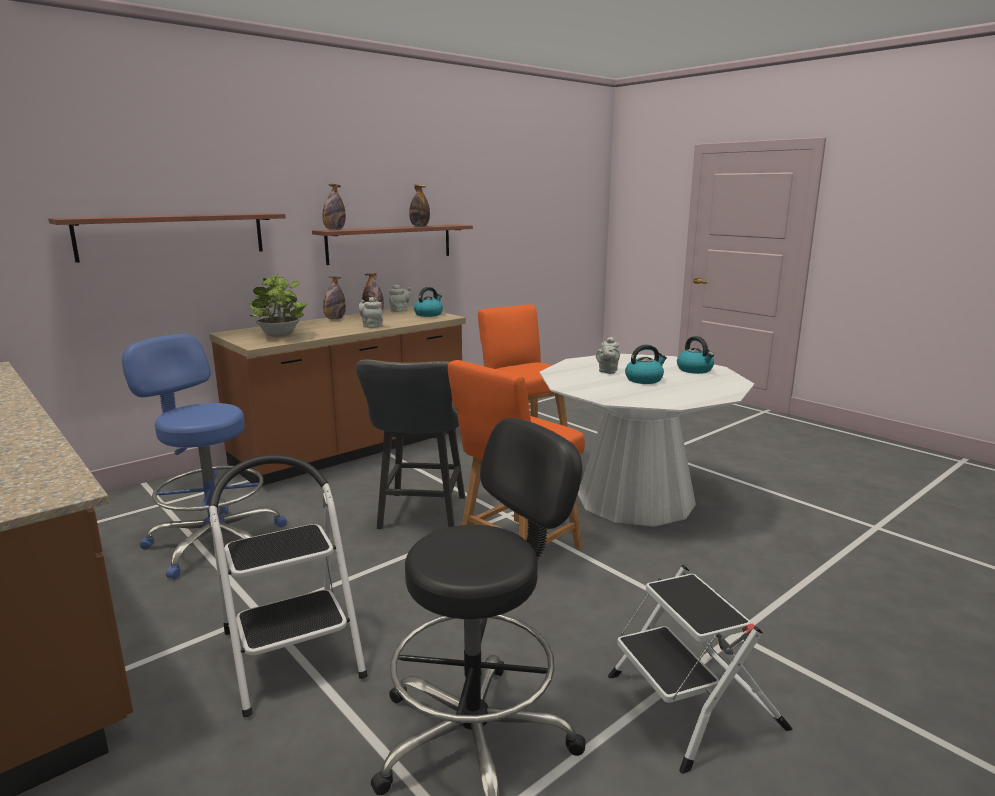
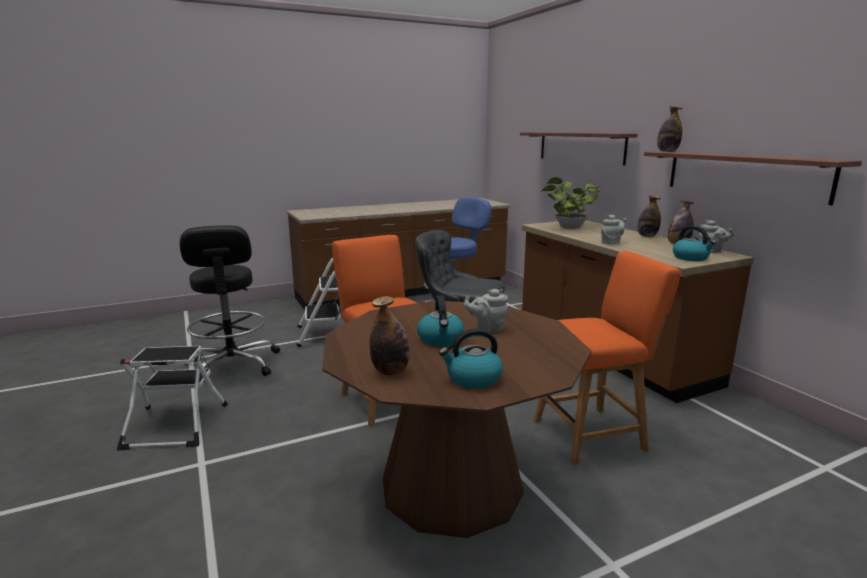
camera: 105 degrees right, 0 degrees up
bottle [409,184,430,227] -> bottle moved to [370,296,410,375]
white dining table [540,354,754,527] -> brown dining table [322,301,592,538]
grey teapot [596,336,620,374] -> grey teapot turned 45 degrees counterclockwise [464,289,508,332]

